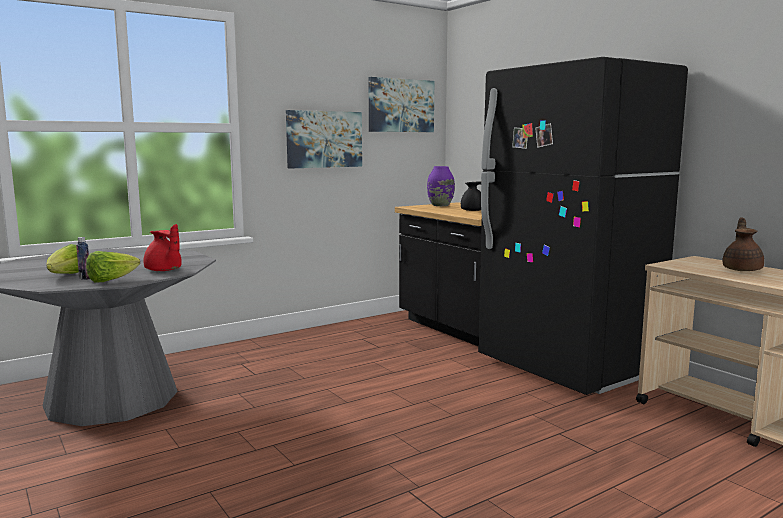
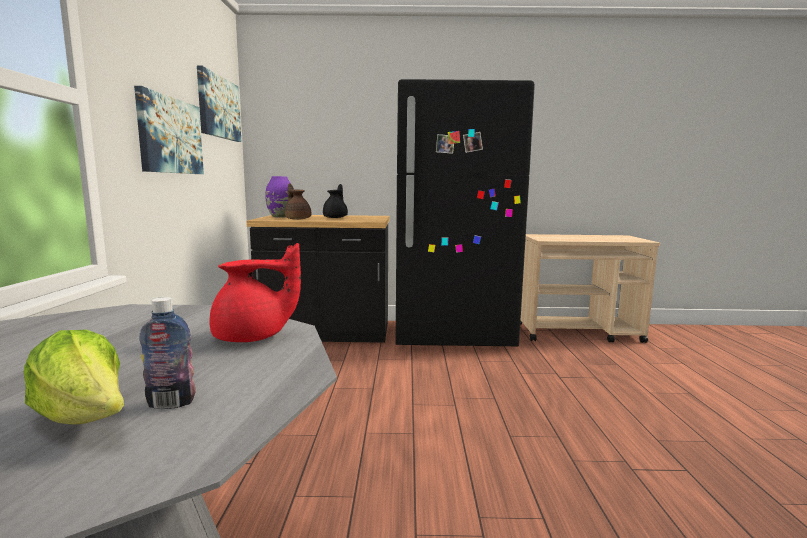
camera: 55 degrees left, 0 degrees up
lettuce [86,251,140,282] -> none
brown teapot [722,217,764,271] -> brown teapot moved to [285,184,311,220]

